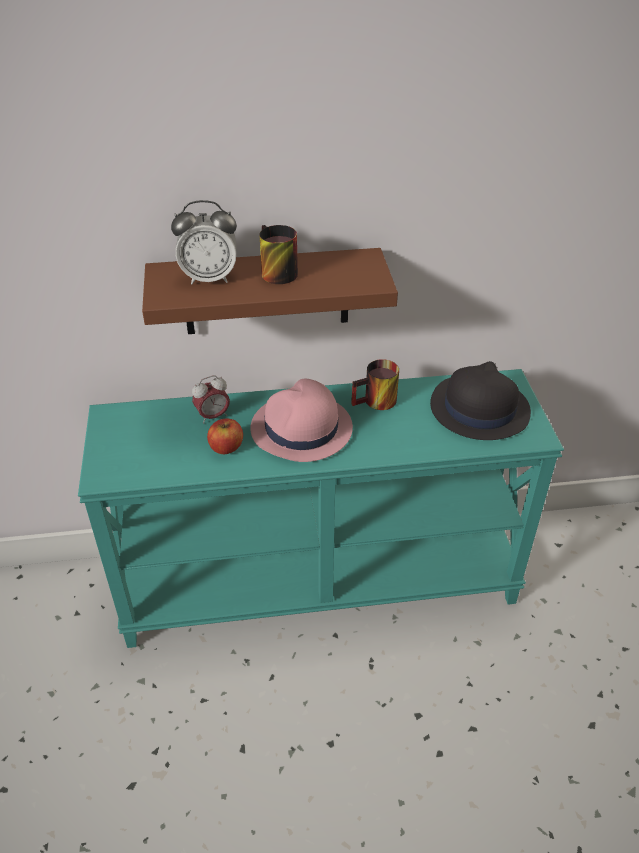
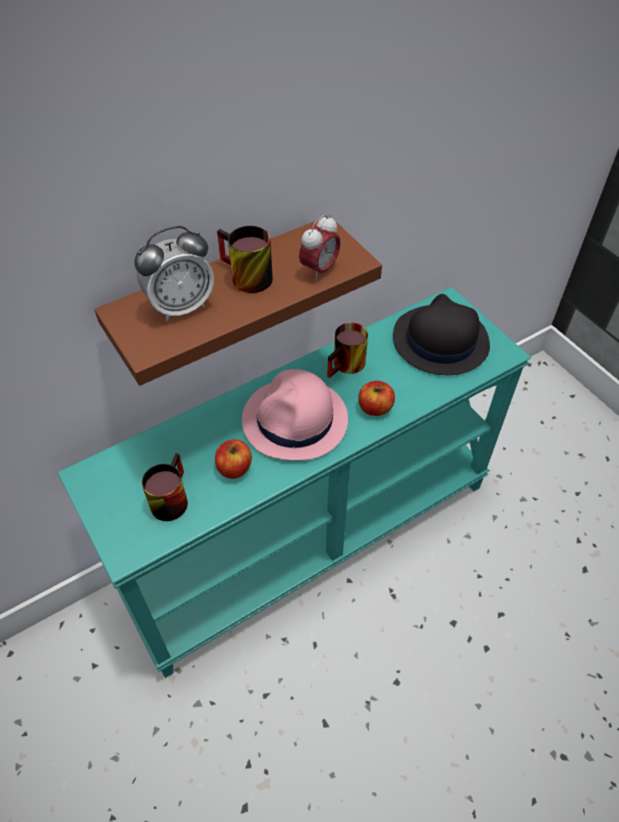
camera: 25 degrees left, 10 degrees up
alarm clock [192,375,230,424] -> alarm clock moved to [299,214,340,281]
none -> mug [142,453,188,521]
none -> apple [358,381,395,416]

